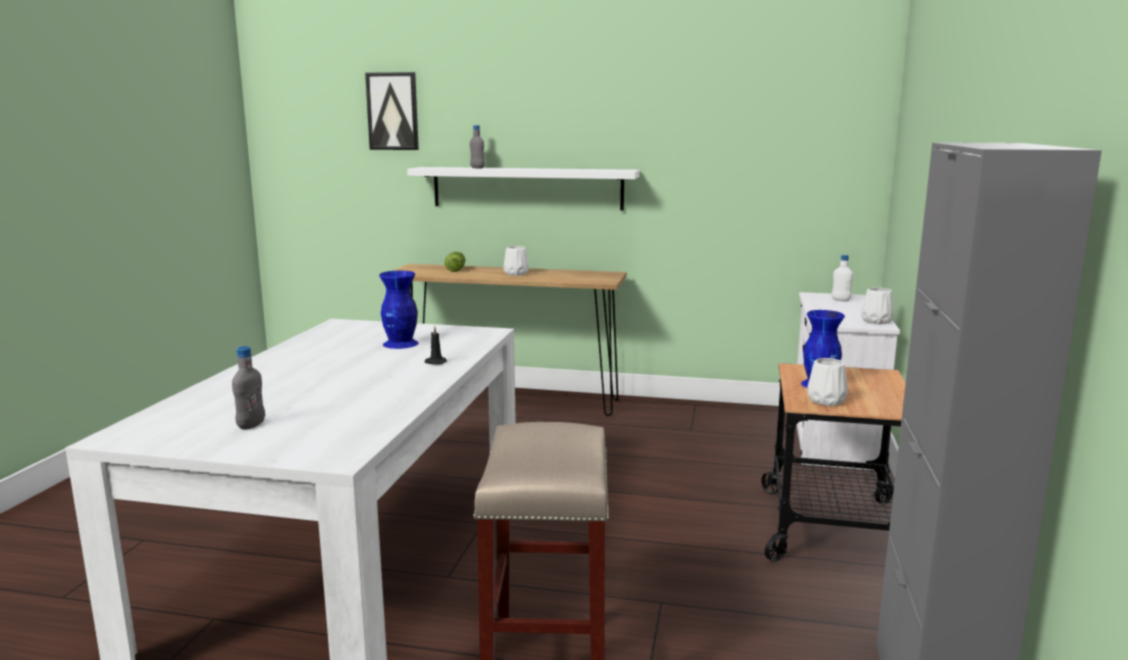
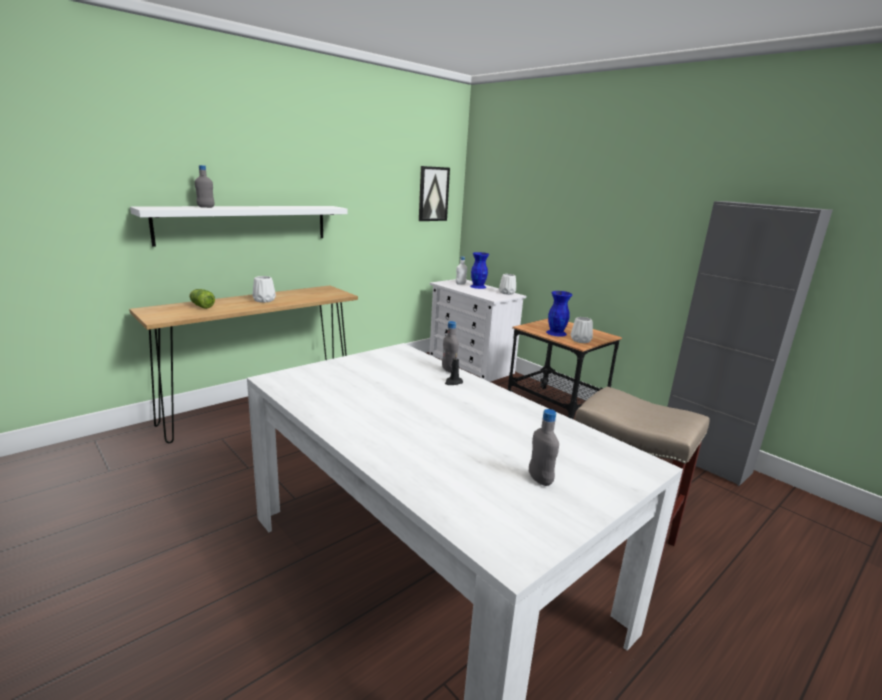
camera: 55 degrees left, 5 degrees up
picture [365,72,419,150] -> picture moved to [419,166,450,221]
blue vase [379,271,419,349] -> blue vase moved to [470,252,489,289]
none -> grey bottle [442,321,459,373]

